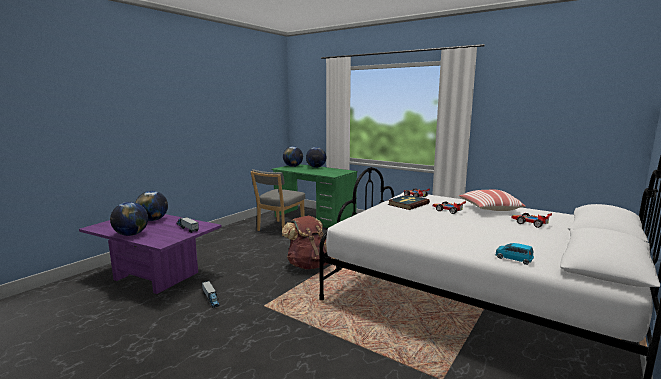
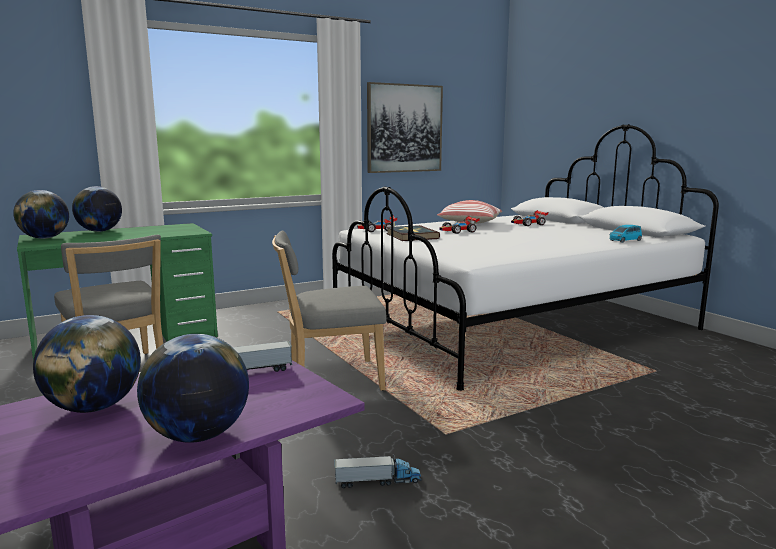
camera: 65 degrees left, 0 degrees up
brown backpack [282,216,331,269] -> grey chair [272,230,387,391]
none -> picture [367,82,443,173]

